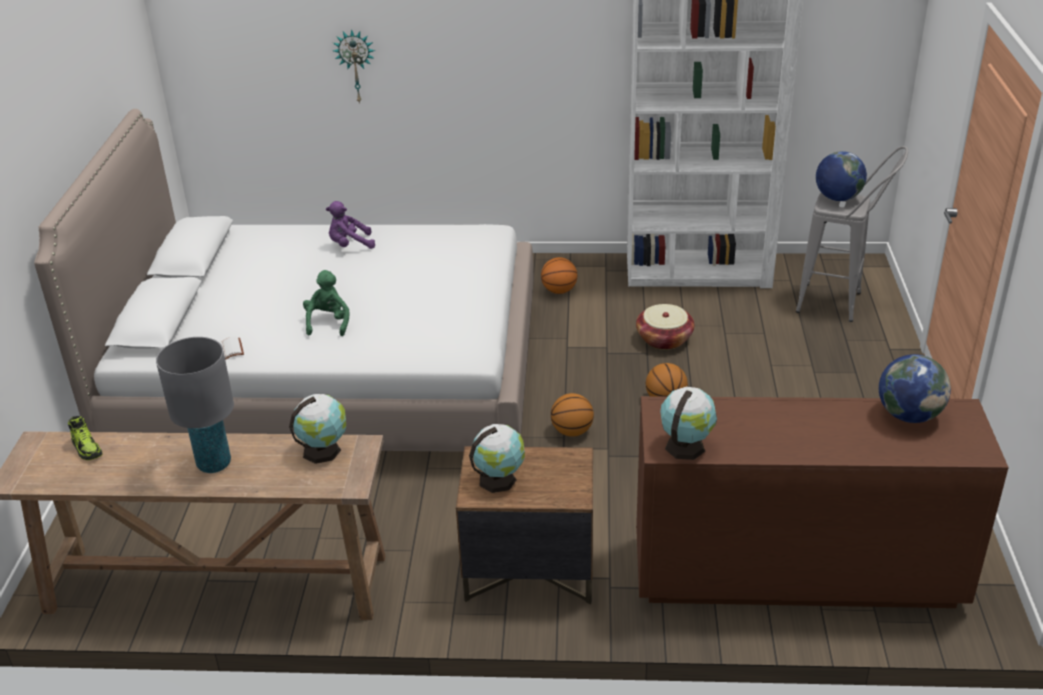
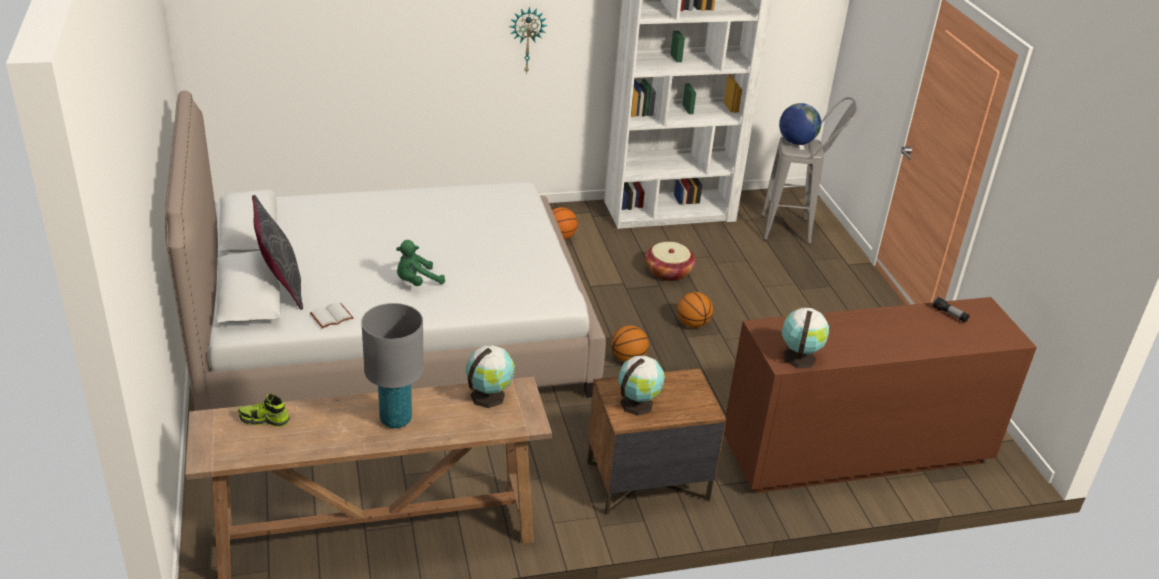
camera: 20 degrees left, 0 degrees up
shoe [68,416,103,460] -> shoe turned 150 degrees clockwise [238,394,290,427]
green plush toy [303,270,349,336] -> green plush toy turned 105 degrees counterclockwise [396,240,445,286]
purple plush toy [326,201,375,249] -> none
wall clock [333,29,375,104] -> wall clock moved to [509,7,548,74]
globe [879,354,951,423] -> flashlight [932,297,969,322]
none -> grey pillow [252,195,303,310]

